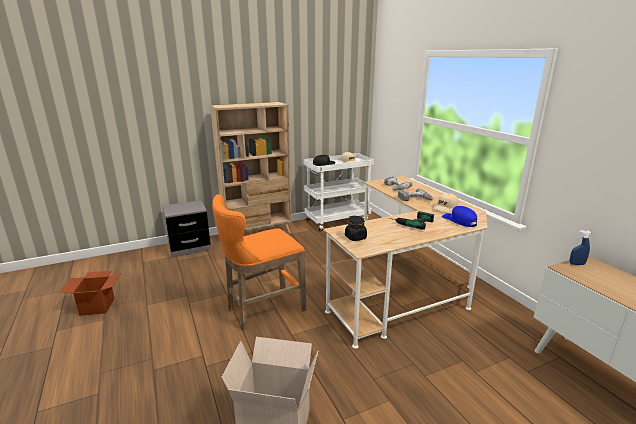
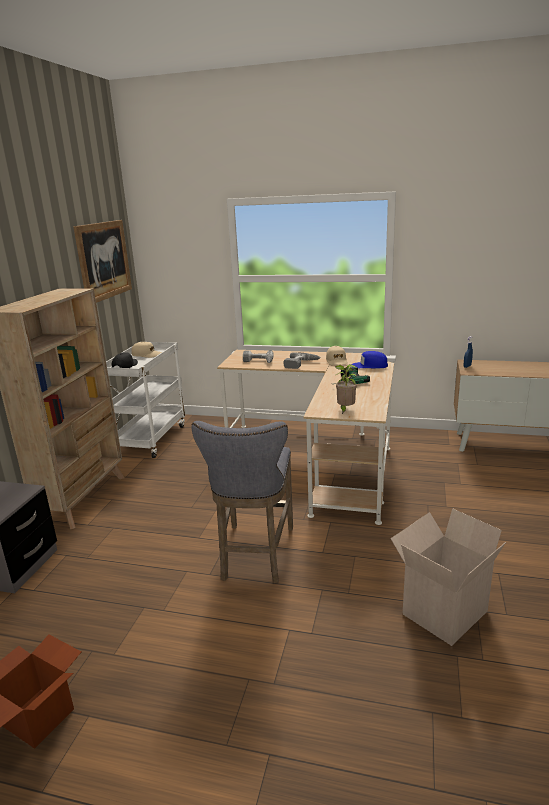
camera: 50 degrees left, 0 degrees up
orange stool [212,194,307,331] -> grey stool [191,421,293,584]
black jar [345,216,367,241] -> potted plant [335,364,357,414]
none -> picture [73,220,132,303]

